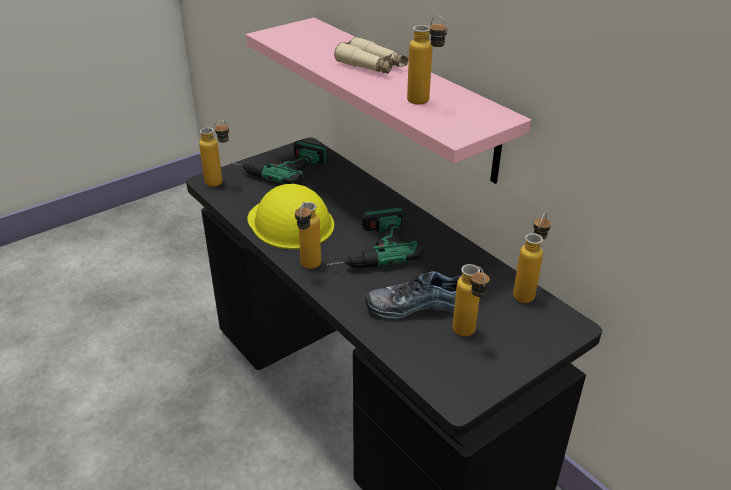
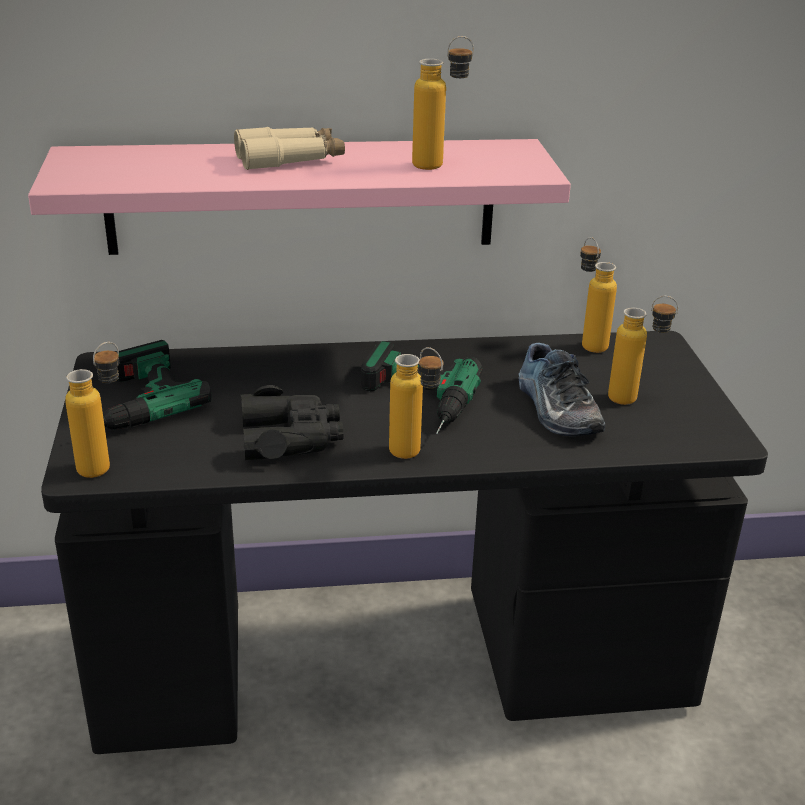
camera: 60 degrees left, 5 degrees down
yellow hard hat [247,184,334,249] -> black binoculars [240,385,344,460]
shoe [366,271,462,319] -> shoe turned 45 degrees counterclockwise [518,343,605,436]

